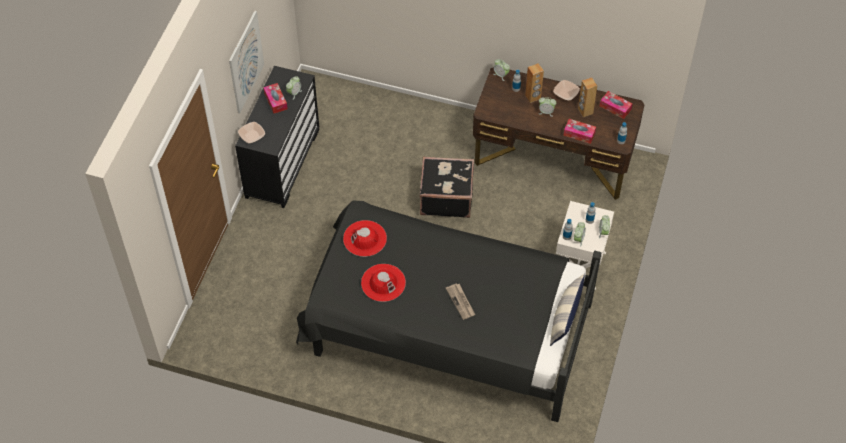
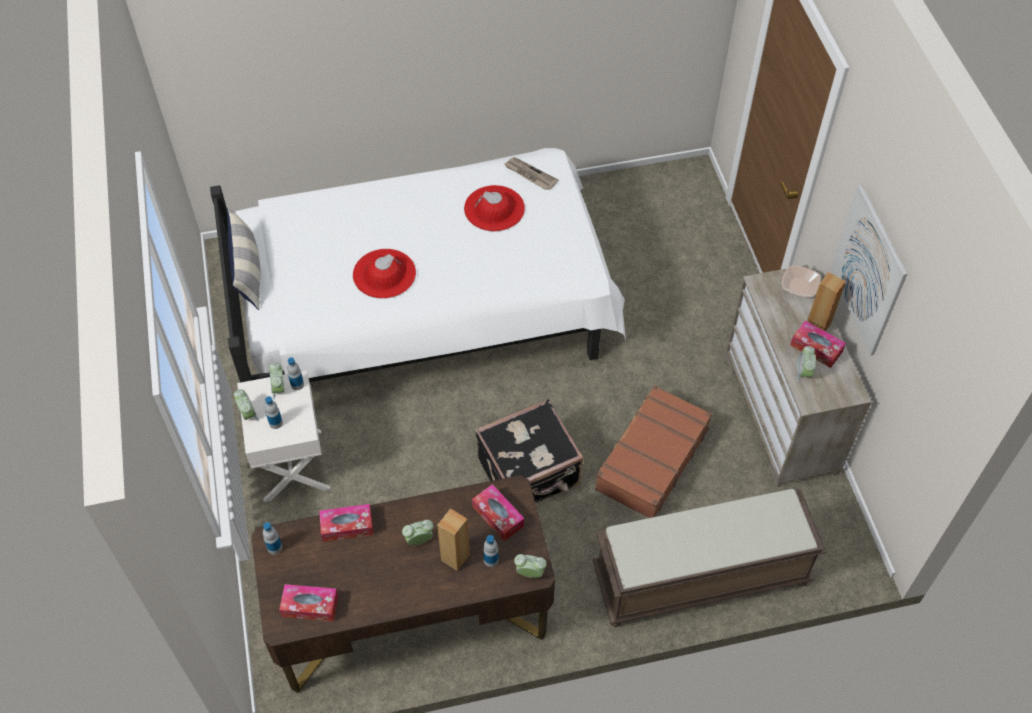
camera: 150 degrees right, 0 degrees up
black dresser [235,66,319,208] -> beige dresser [725,265,871,487]
black bed [296,200,601,422] -> white bed [210,148,626,382]
red hat [343,220,387,257] -> red hat moved to [353,249,416,299]
newspaper [446,284,475,320] -> newspaper moved to [504,157,558,190]
bowl [553,80,580,101] -> none
brown speaker [578,78,597,117] -> brown speaker moved to [807,272,846,331]
none -> tissue box [472,484,524,541]
none -> brown bench [592,489,827,627]
none -> brown suitcase [595,385,712,518]

